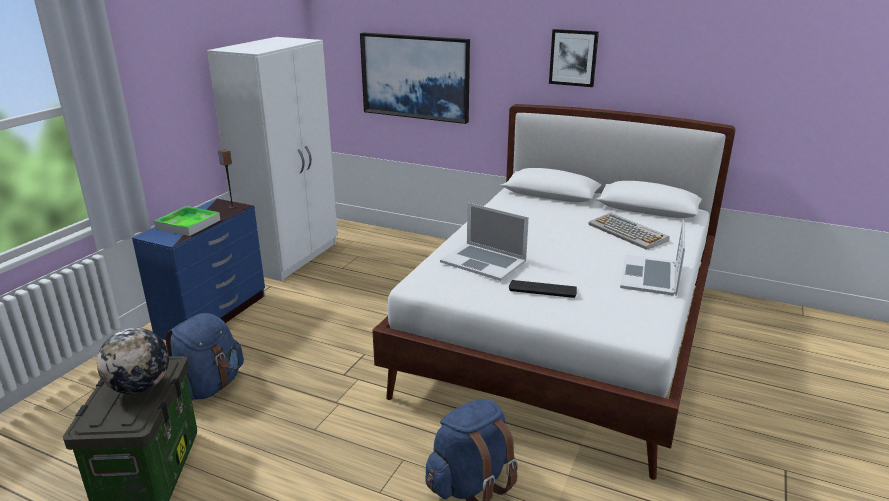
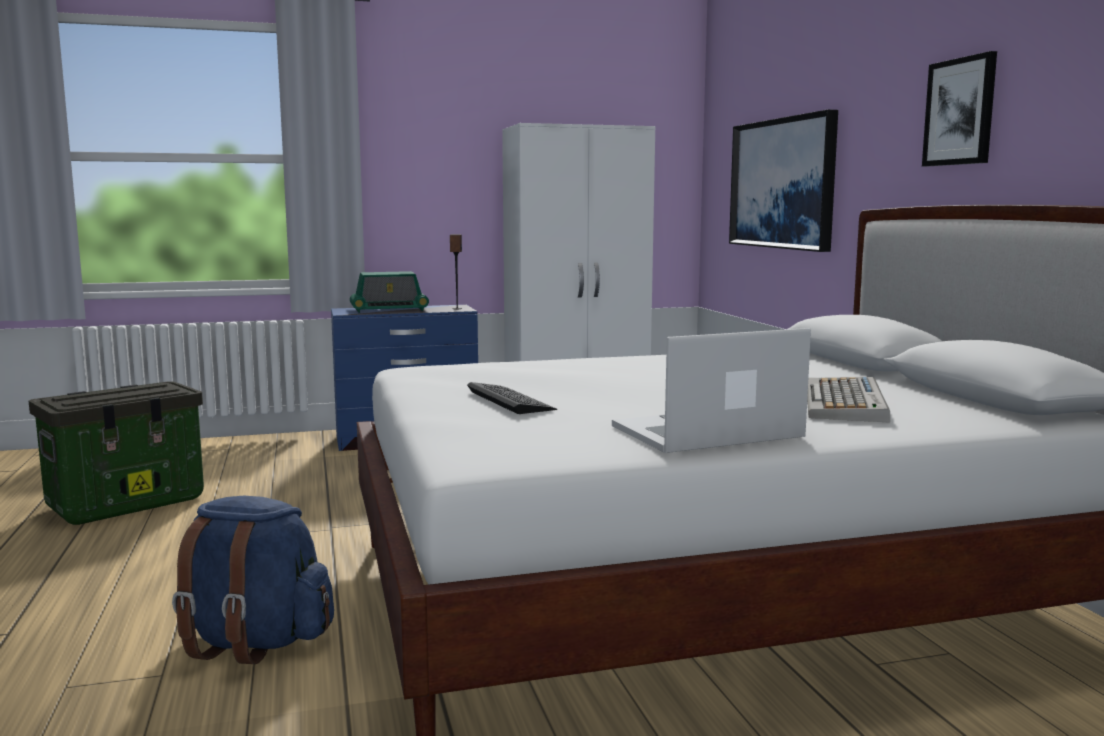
camera: 50 degrees right, 15 degrees down
globe [97,328,169,394] -> none
tray [154,206,220,236] -> radio [350,271,429,313]
blue backpack [166,313,244,400] -> none
laptop [440,203,529,281] -> none

